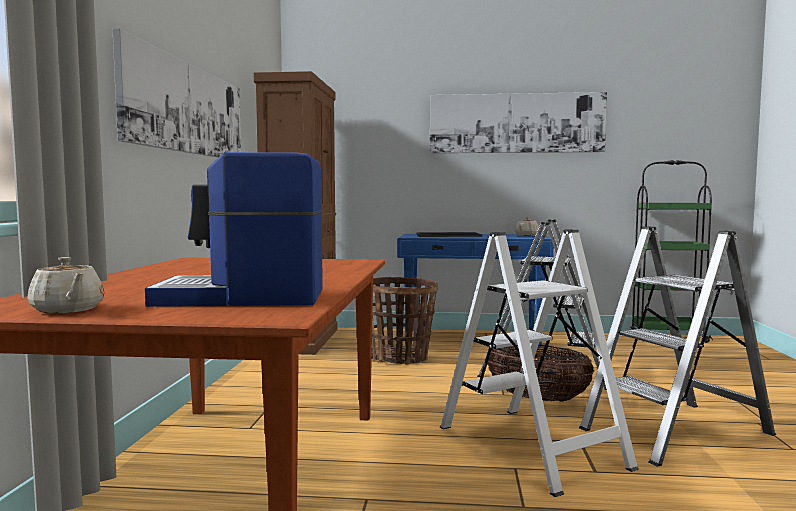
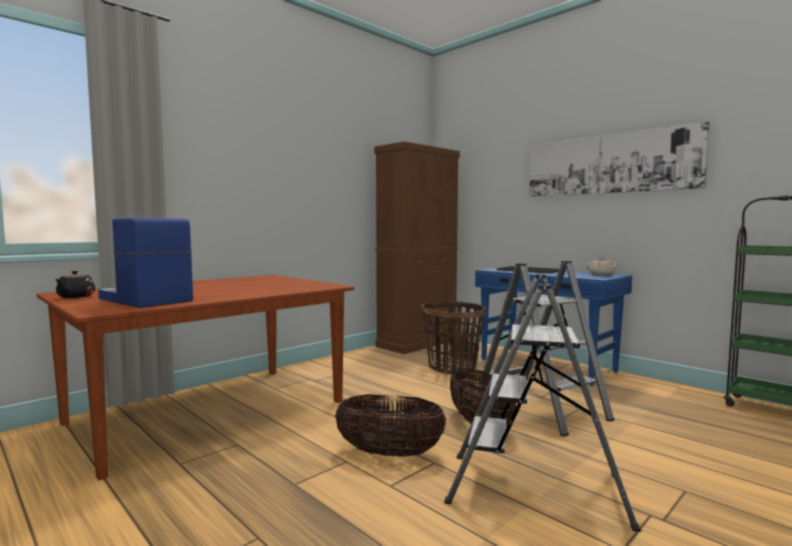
camera: 40 degrees right, 0 degrees up
beige teapot [27,257,104,313] -> black teapot [55,271,95,298]
picture [113,28,241,158] -> none
white step ladder [440,229,639,497] -> basket [335,394,446,457]

